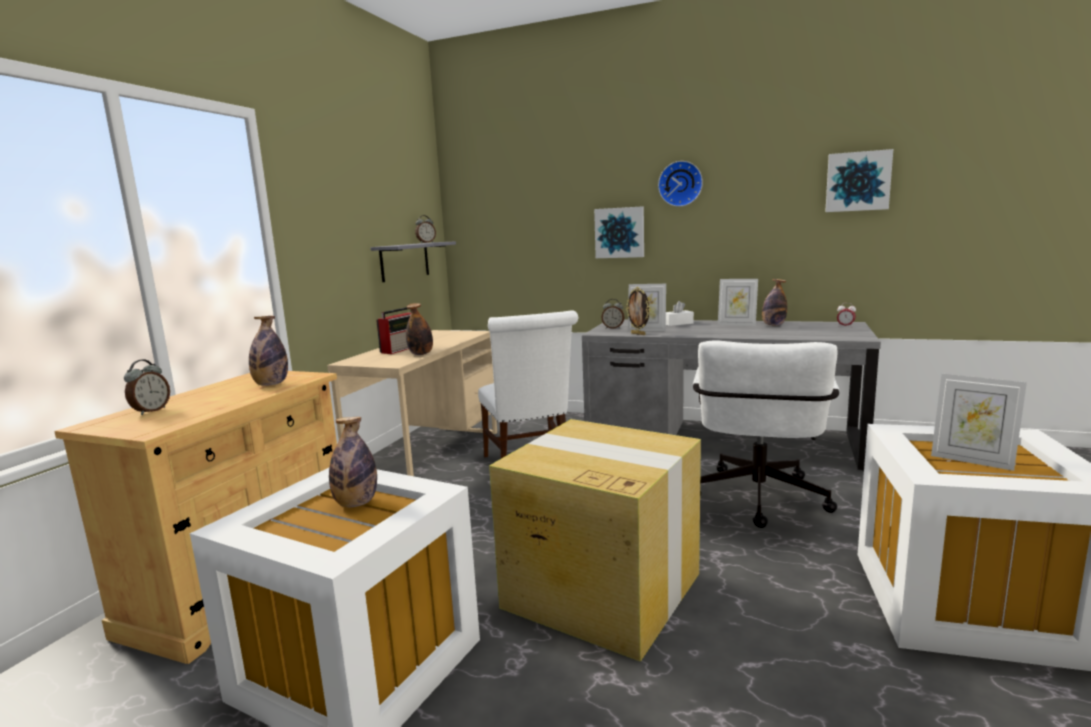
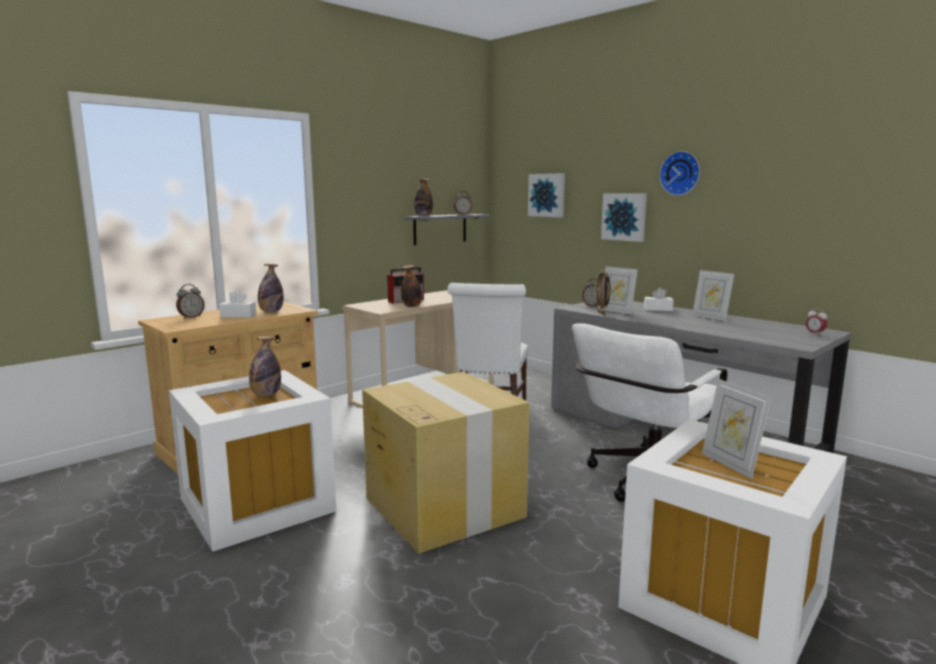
camera: 25 degrees right, 0 degrees up
bottle [762,279,787,326] -> bottle moved to [414,178,433,216]
picture [825,149,893,212] -> picture moved to [528,173,565,217]
none -> white tissue box [219,290,256,318]

